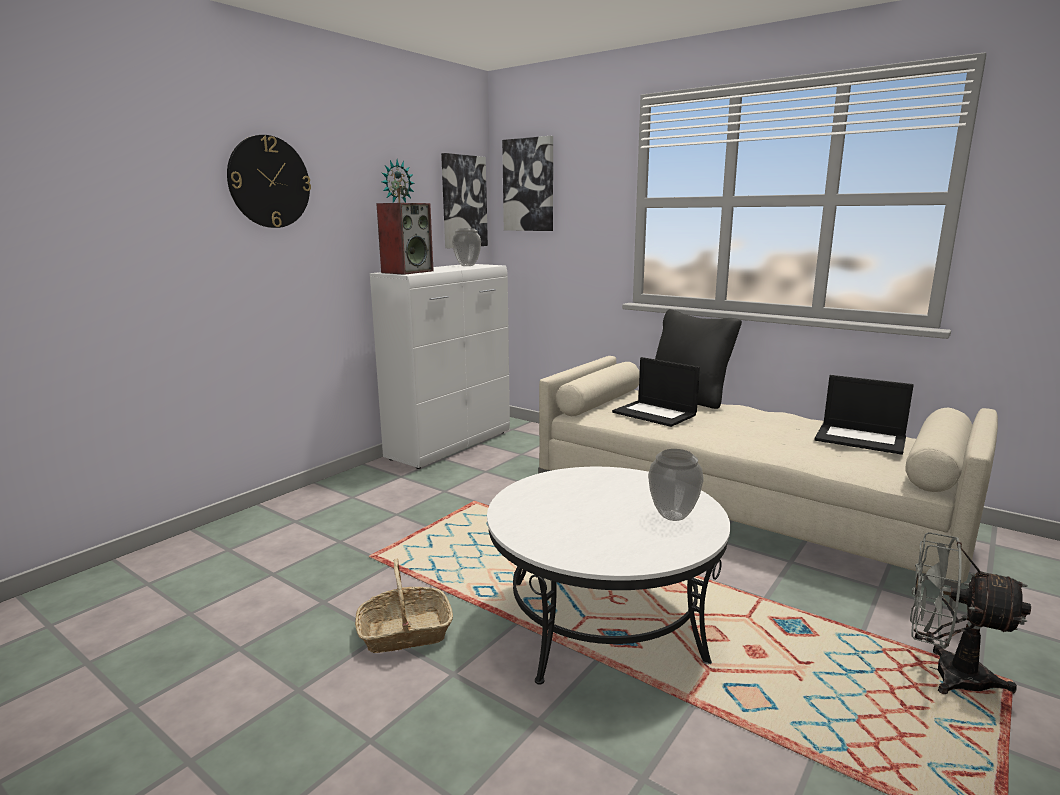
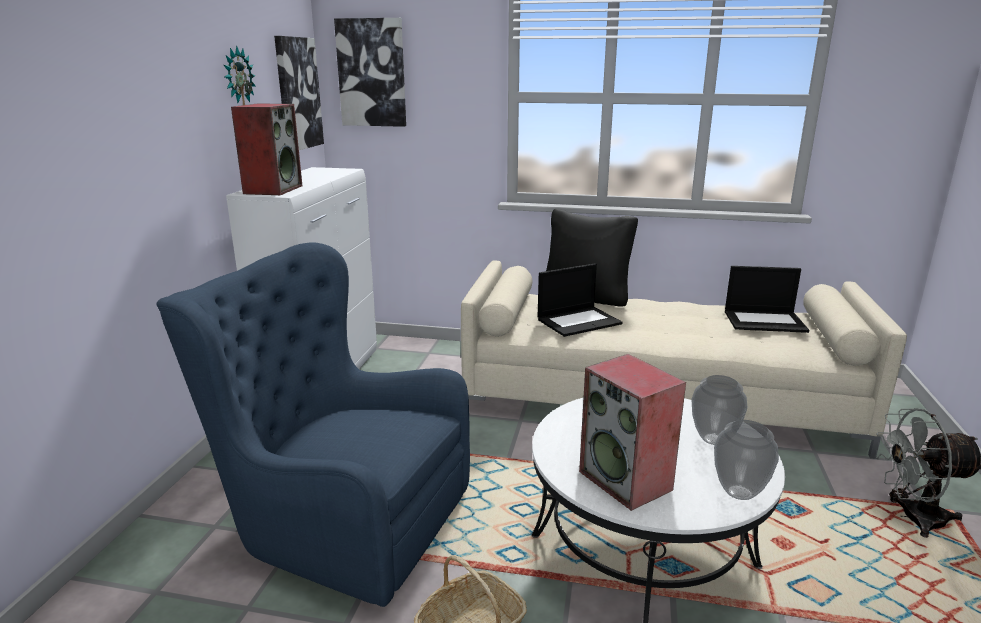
camera: 25 degrees left, 5 degrees up
wall clock [227,135,311,228] -> none
vase [452,228,481,266] -> vase moved to [714,420,779,500]
laptop [612,357,700,427] -> laptop turned 45 degrees counterclockwise [538,263,622,337]
none -> blue armchair [157,242,470,607]
none -> speaker [579,354,686,511]

